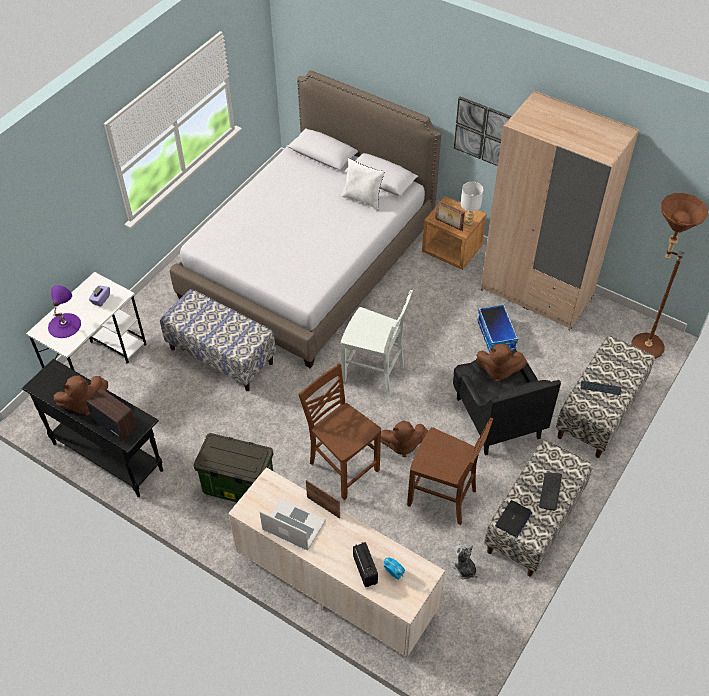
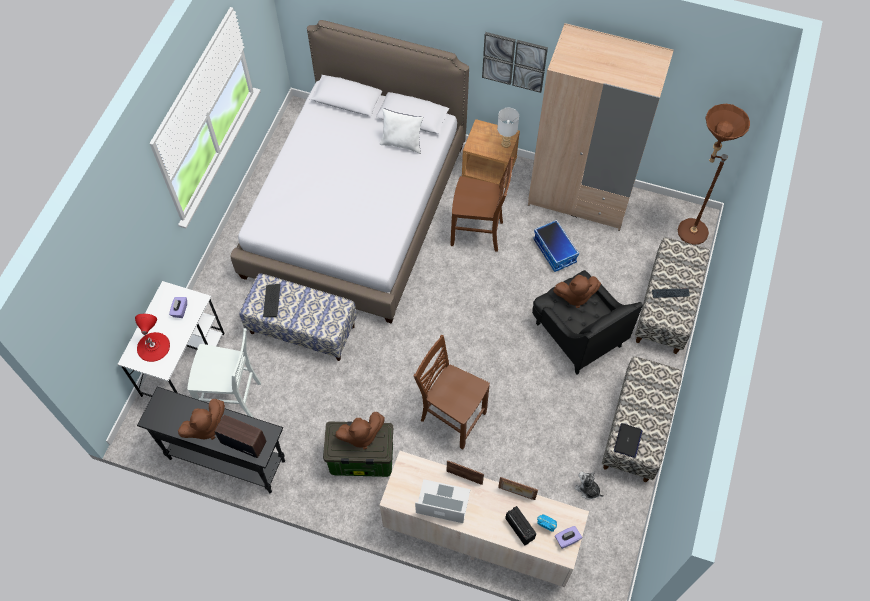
camera: 15 degrees left, 10 degrees up
purple table lamp [48,285,81,338] -> red table lamp [135,314,170,362]
white chair [341,290,413,396] -> white chair moved to [187,328,261,417]
brown plush toy [381,420,428,457] -> brown plush toy moved to [336,412,385,449]
brown chair [407,418,494,525] -> brown chair moved to [450,157,513,252]
picture frame [435,200,465,231] -> picture frame moved to [498,477,538,500]
keyboard [539,472,562,511] -> keyboard moved to [263,284,280,317]
none -> purple tissue box [555,526,582,549]

